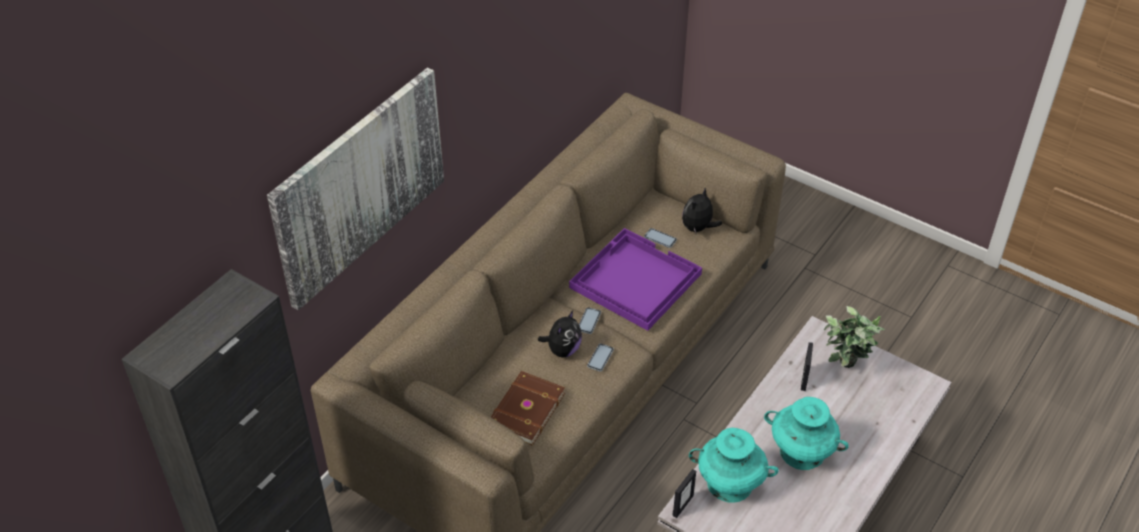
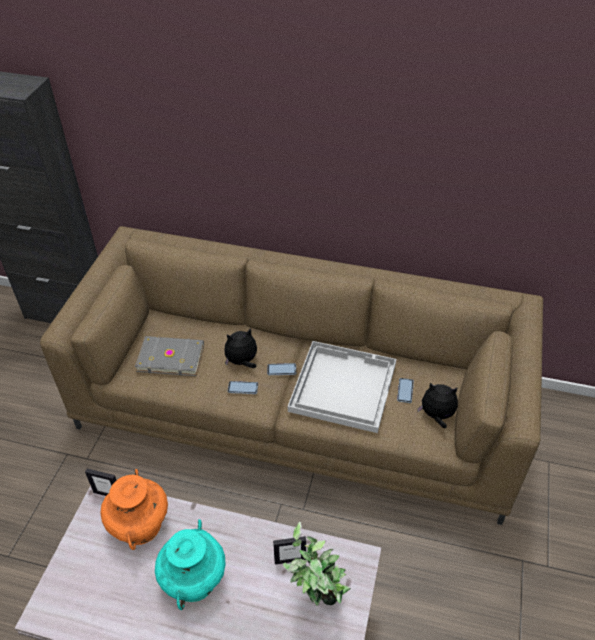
camera: 70 degrees right, 0 degrees up
picture [267,68,444,310] -> none
brown book [491,371,565,446] -> grey book [135,336,204,376]
plush toy [538,311,582,358] -> plush toy turned 150 degrees clockwise [225,328,257,368]
purple tray [569,228,702,331] -> white tray [288,341,396,433]
turquoise vase [689,428,779,503] -> orange vase [100,469,168,550]

